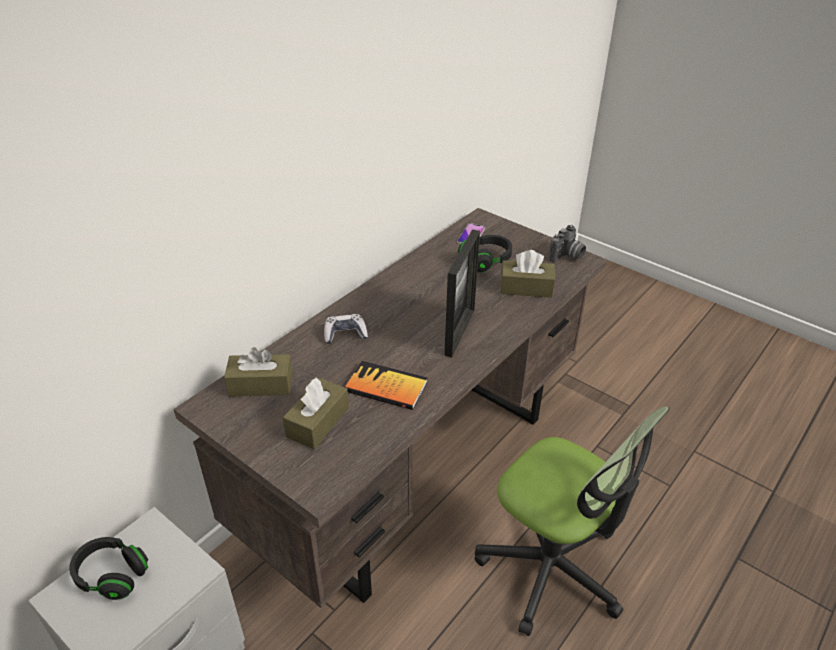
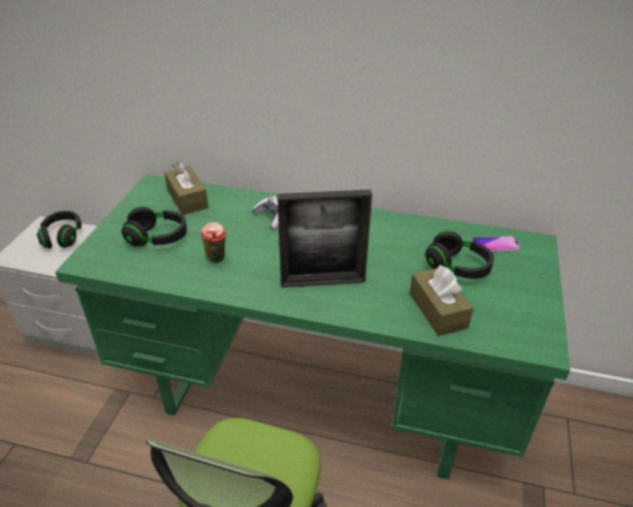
camera: 65 degrees right, 0 degrees up
brown desk [173,208,607,608] -> green desk [55,174,570,480]
brown tissue box [283,377,349,449] -> black headphones [121,206,187,247]
book [345,361,427,410] -> cup [200,222,227,263]
camera [548,225,586,262] -> none

